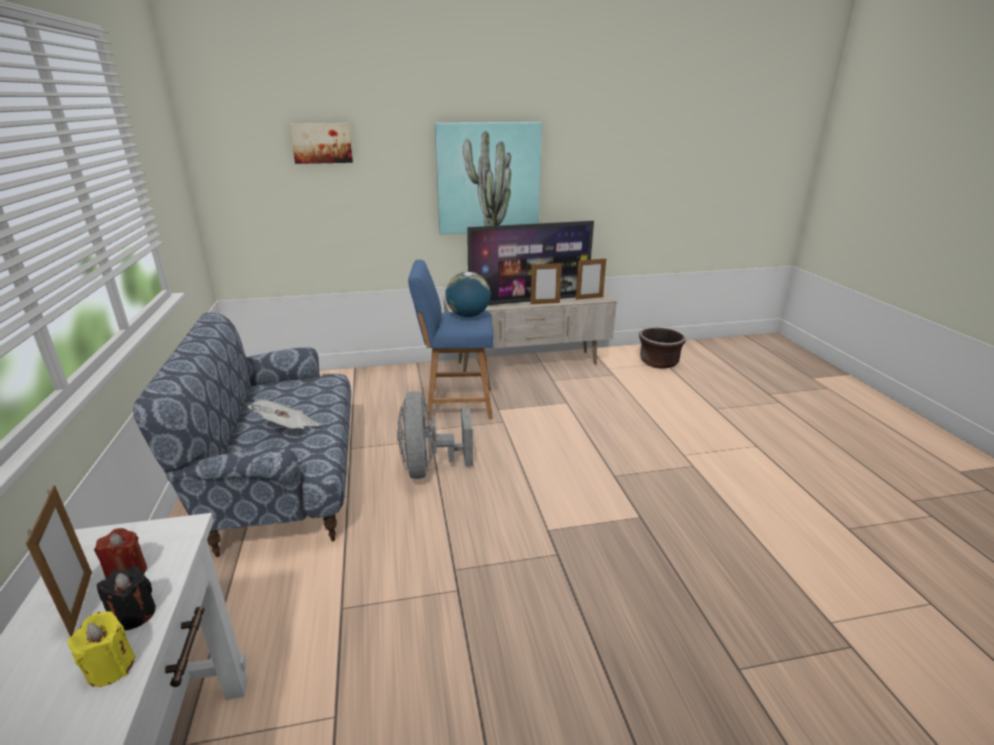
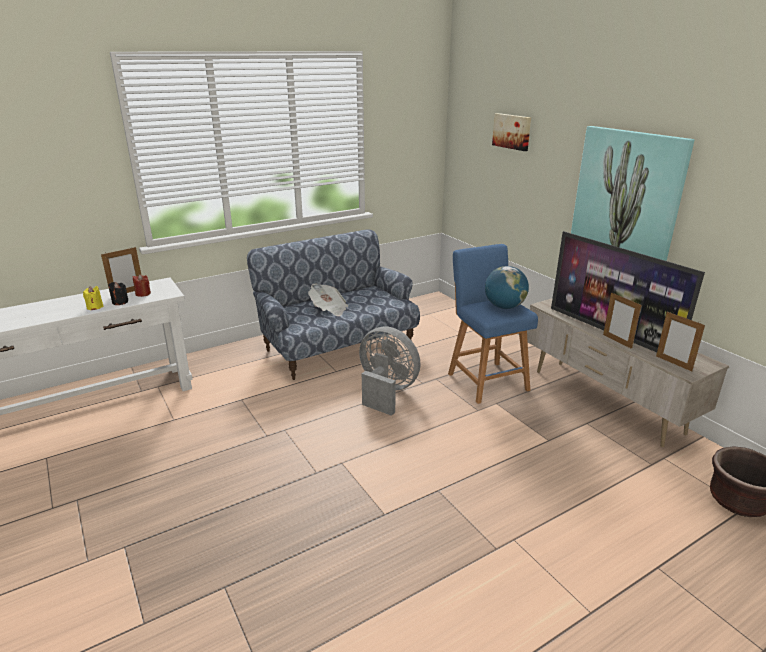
camera: 70 degrees right, 0 degrees up
grey fan [397,391,473,479] -> grey fan turned 60 degrees clockwise [359,327,420,416]

